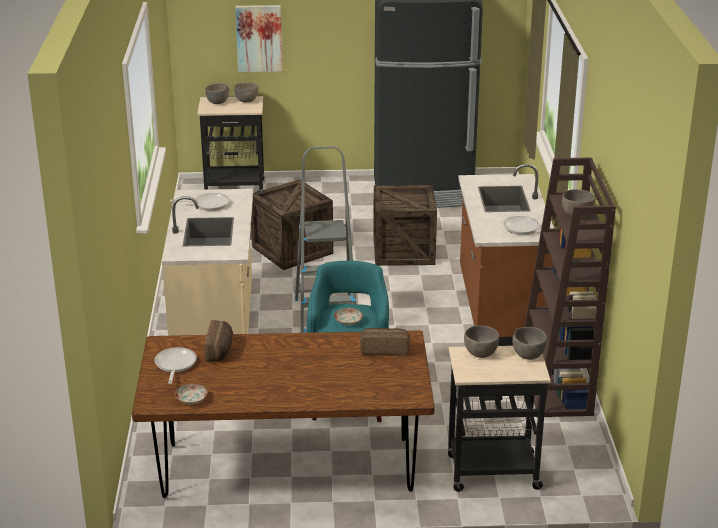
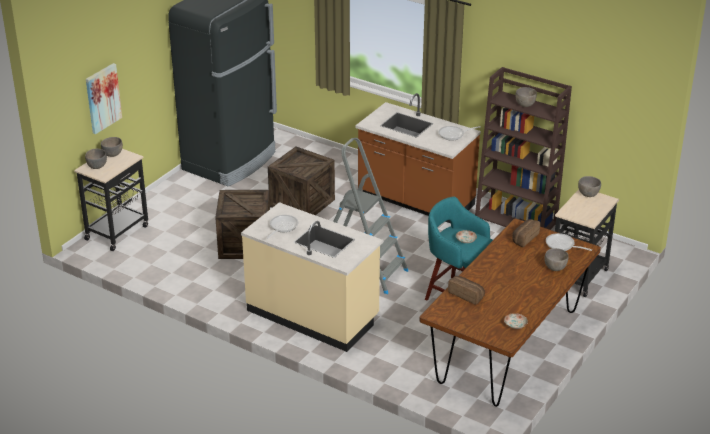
camera: 55 degrees left, 5 degrees up
frying pan [154,347,197,384] -> frying pan moved to [546,233,592,251]
grey bowl [464,325,499,358] -> grey bowl moved to [544,248,569,271]

